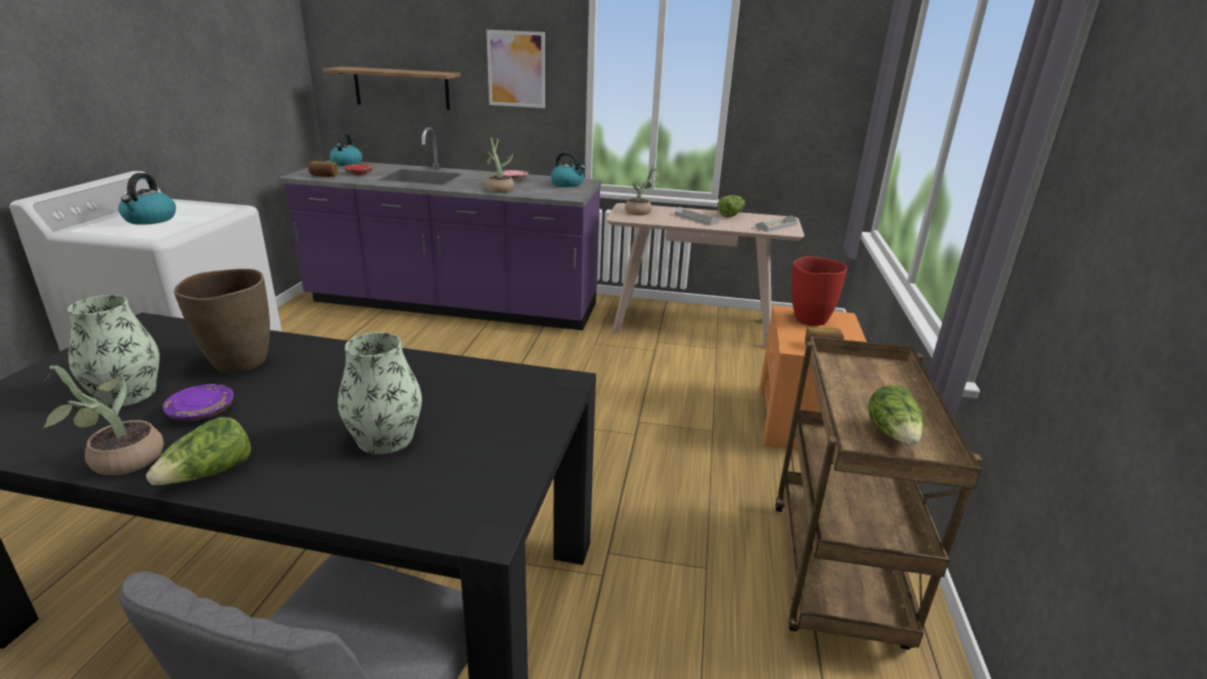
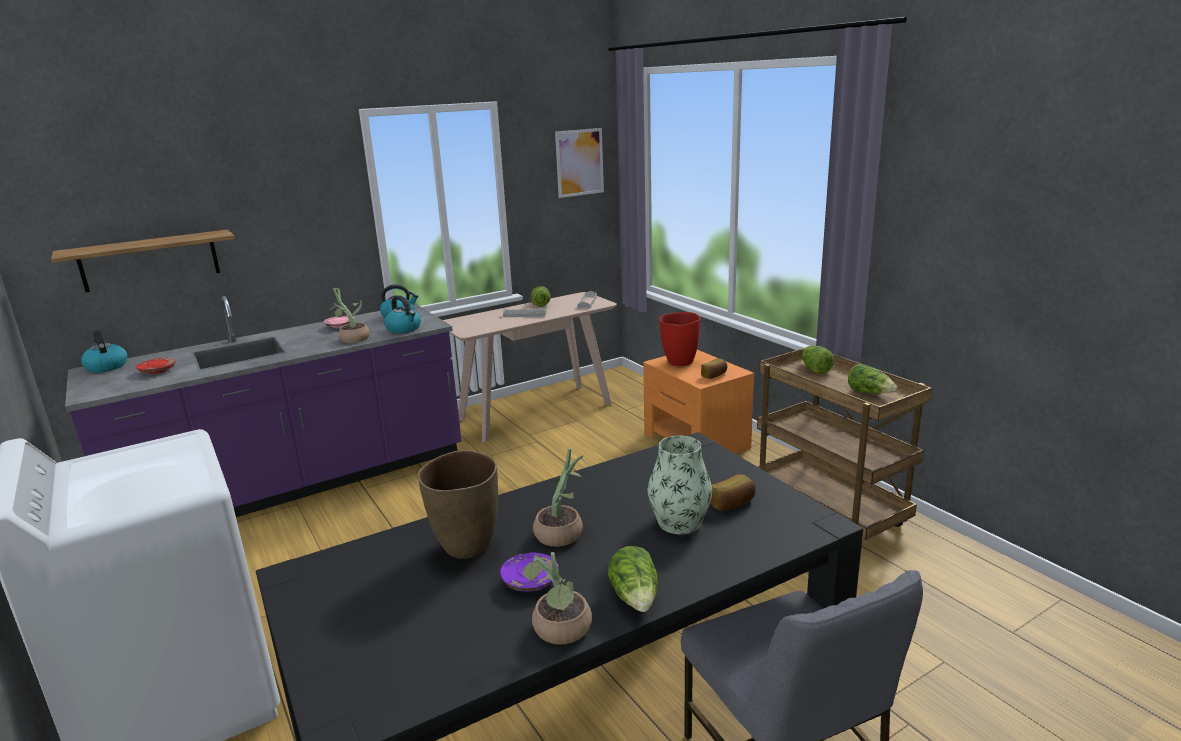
camera: 40 degrees left, 5 degrees down
vase [67,295,159,407] -> none
kettle [118,173,176,225] -> kettle moved to [384,295,421,333]
bread [308,161,338,177] -> bread moved to [710,474,756,511]
picture [486,30,545,108] -> picture moved to [555,128,604,198]
potted plant [625,165,660,216] -> potted plant moved to [533,448,590,547]
none -> lettuce [802,345,834,374]

